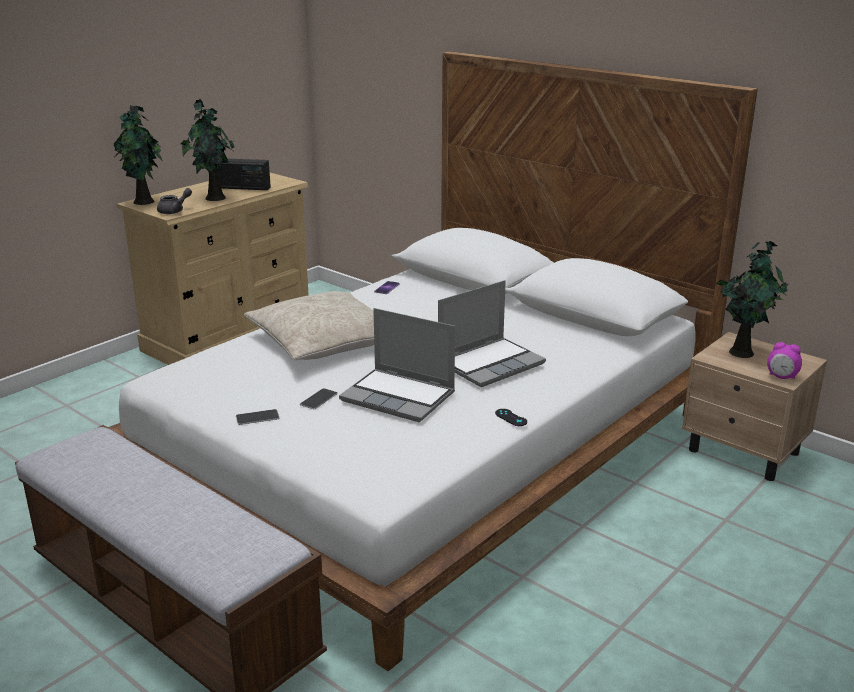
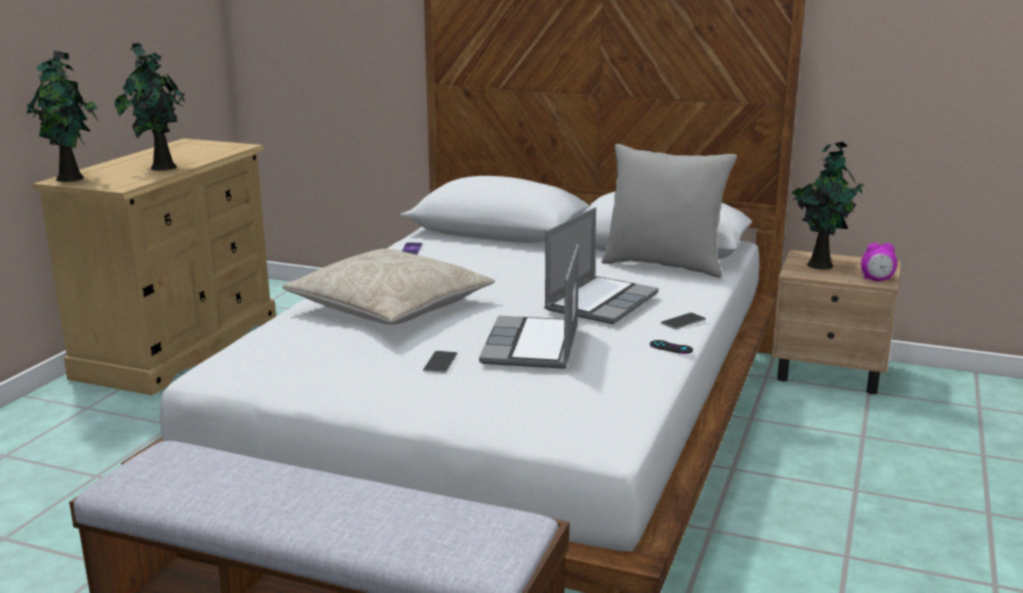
camera: 20 degrees left, 5 degrees down
grey teapot [157,188,192,214] -> none
radio [217,159,271,190] -> none
phone [236,409,280,425] -> phone moved to [661,313,706,329]
laptop [339,308,455,422] -> laptop turned 90 degrees clockwise [479,244,579,369]
none -> grey pillow [601,144,737,278]

